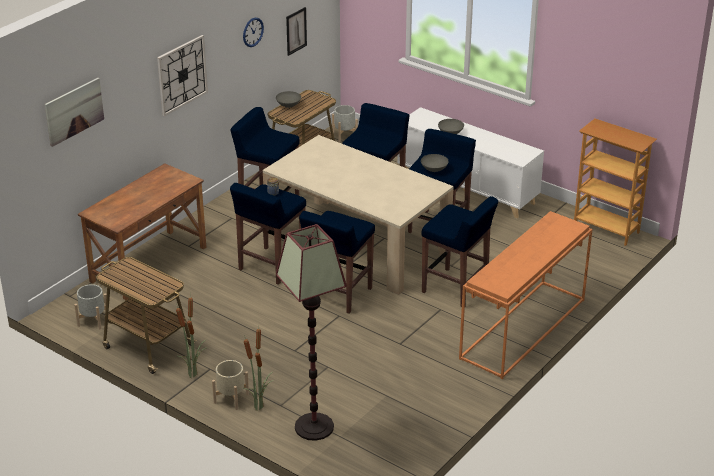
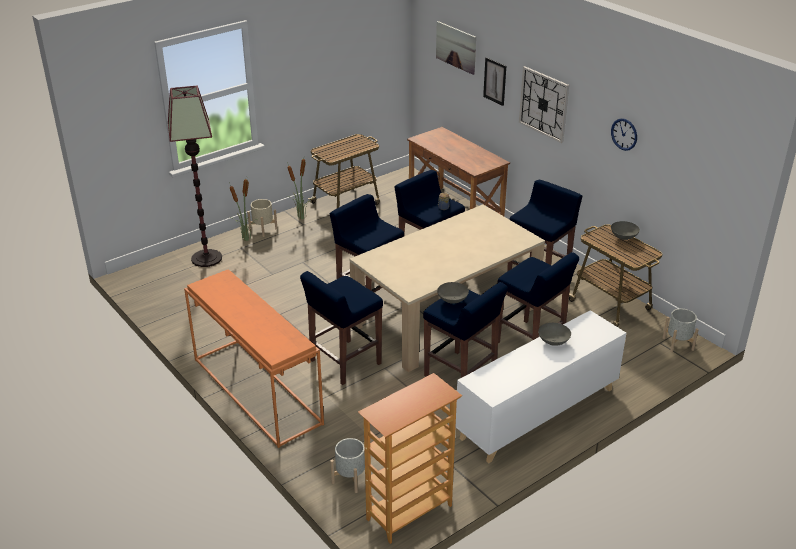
camera: 105 degrees right, 0 degrees up
grey planter [74,284,107,330] -> grey planter moved to [330,438,365,493]
picture [286,7,307,56] -> picture moved to [483,57,506,106]

